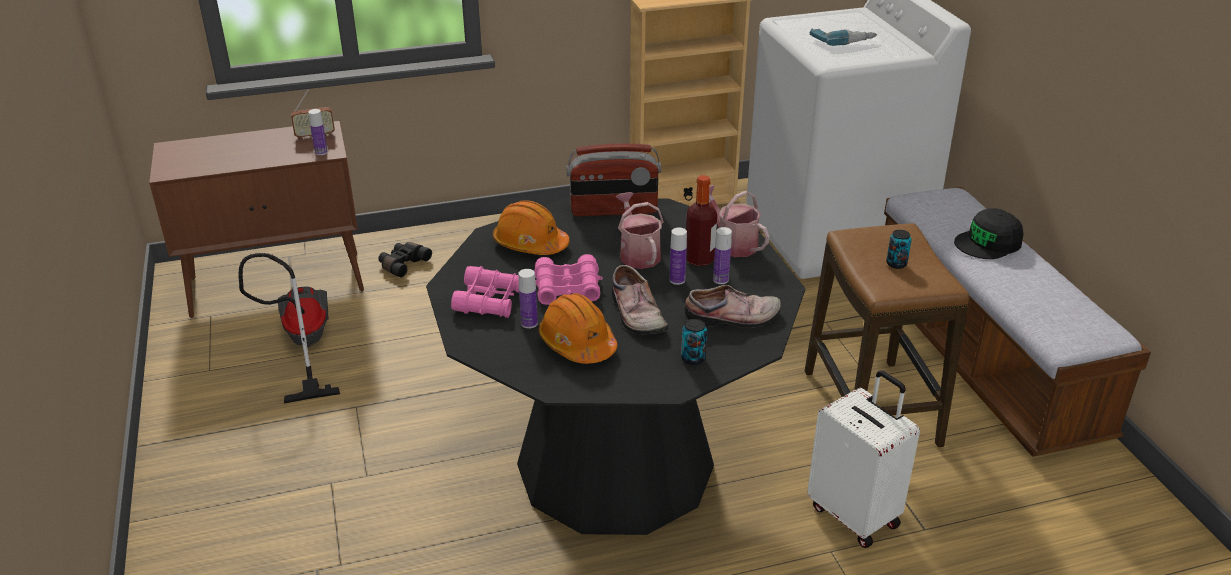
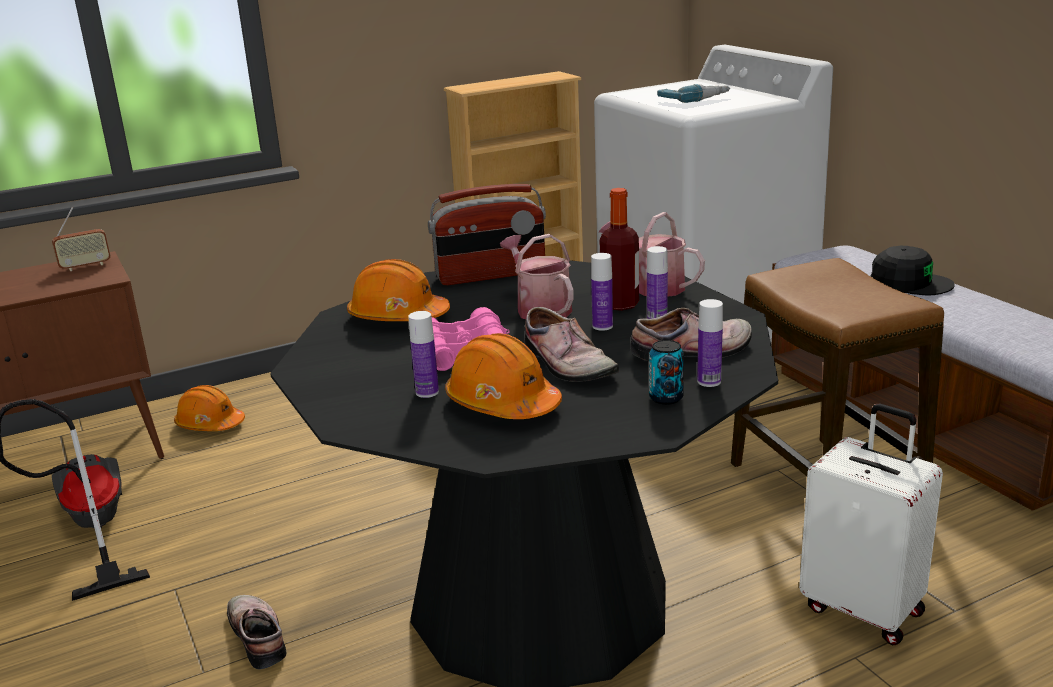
camera: 10 degrees left, 10 degrees down
bottle [308,109,328,155] -> bottle moved to [697,299,723,387]
black binoculars [378,242,432,278] -> orange hard hat [174,385,245,431]
pink binoculars [451,266,519,318] -> none
can [886,230,912,269] -> none
black cap [954,208,1024,259] -> black cap turned 120 degrees counterclockwise [871,246,955,295]
none -> shoe [227,595,286,669]

